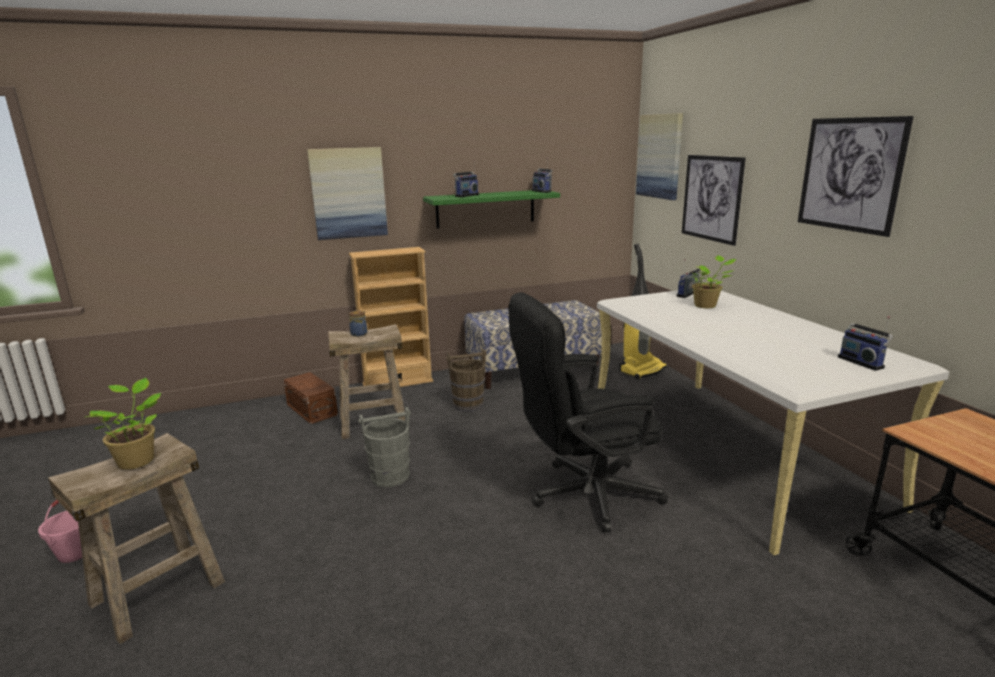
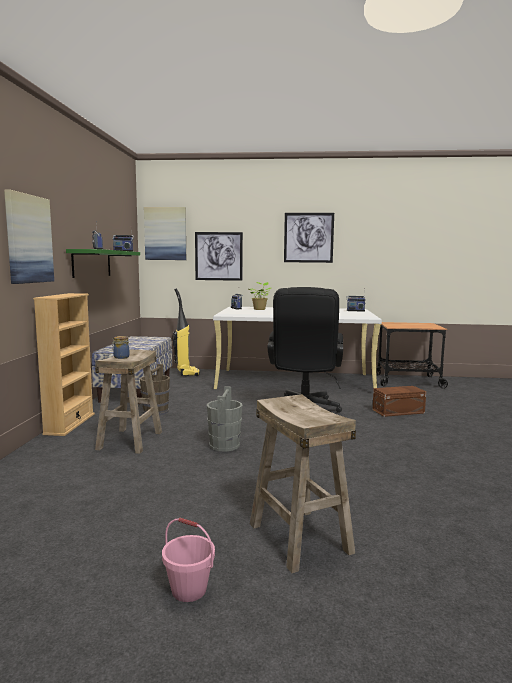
camera: 65 degrees left, 10 degrees down
potted plant [86,378,161,470] -> none
brown storage box [284,372,338,424] -> brown storage box moved to [373,386,426,417]

